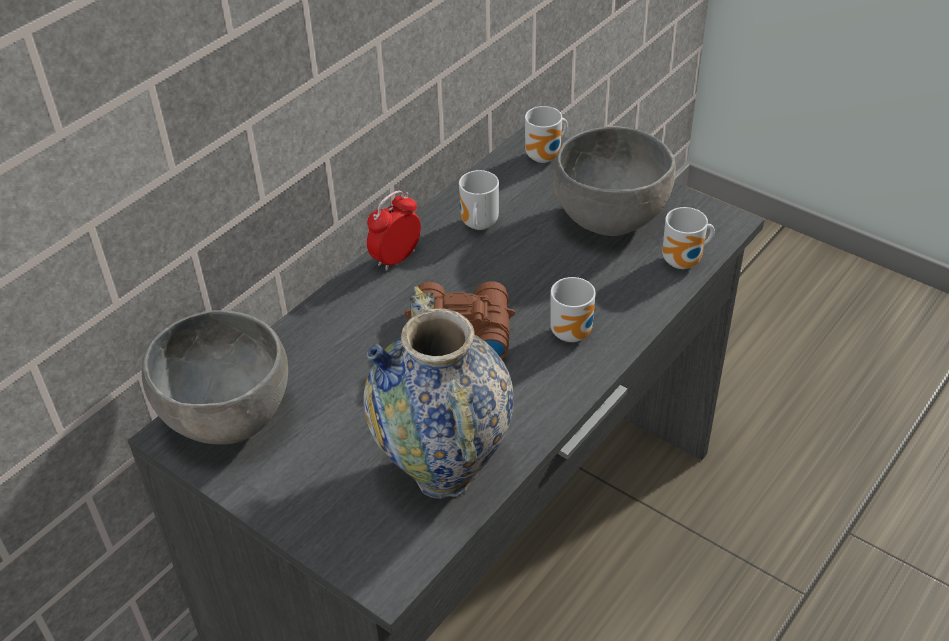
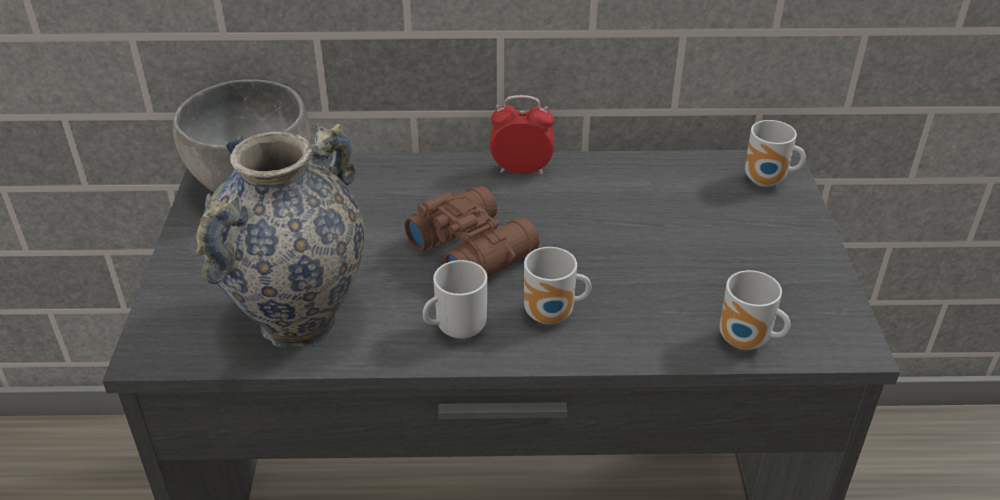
camera: 50 degrees right, 5 degrees down
mug [459,170,499,230] -> mug moved to [423,260,487,339]
grey bowl [553,126,676,236] -> none

